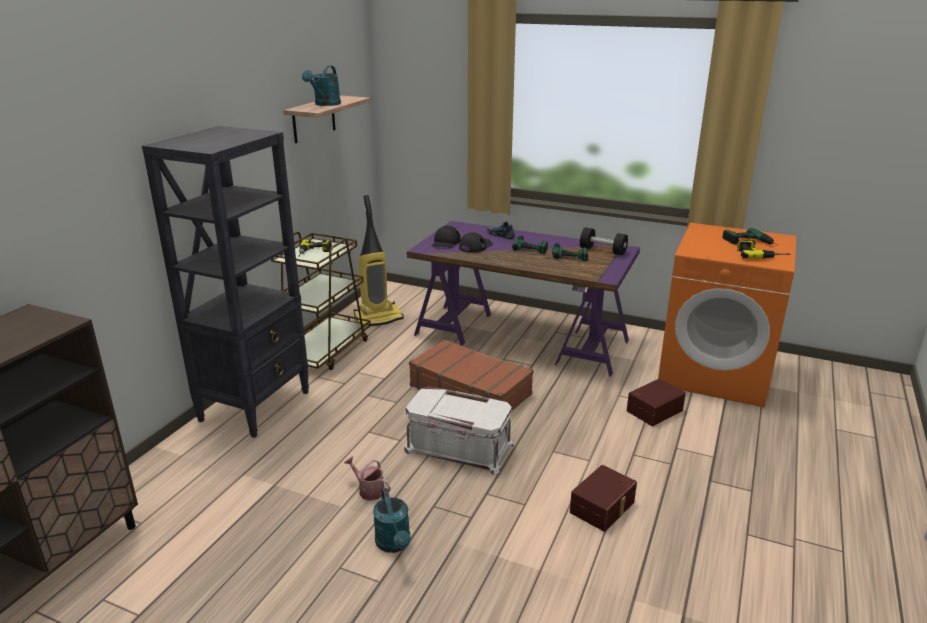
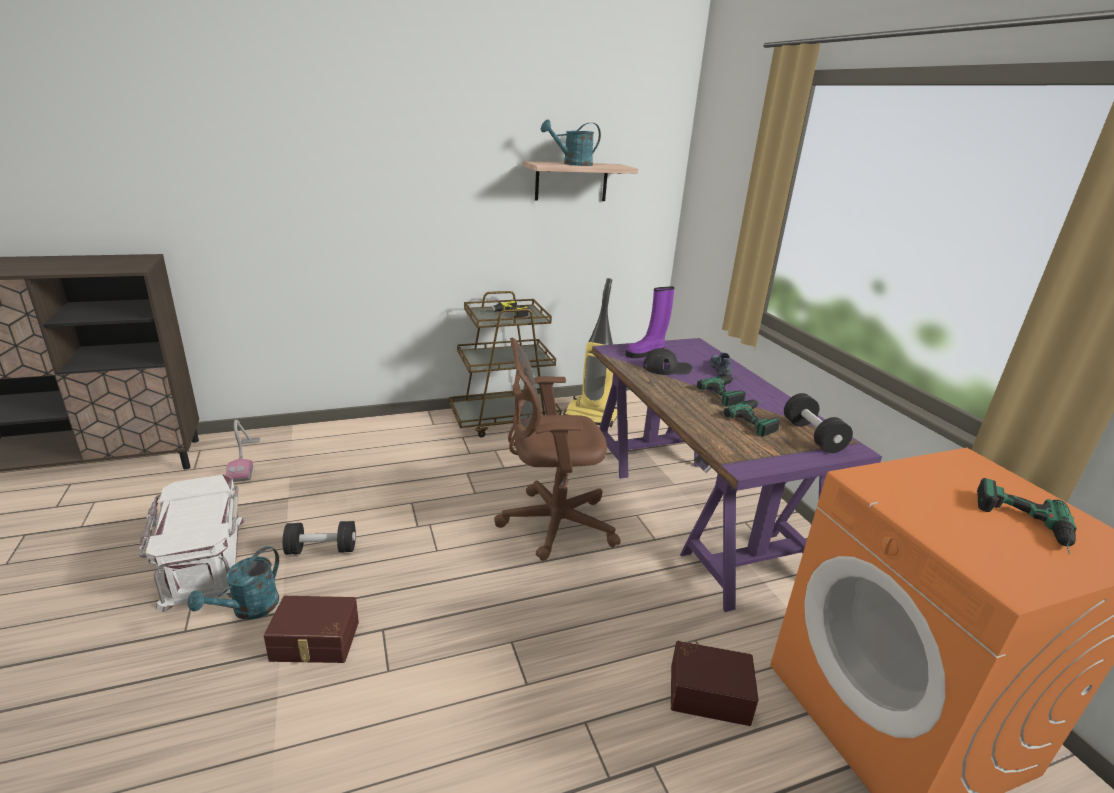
camera: 45 degrees right, 0 degrees up
black bookcase [142,126,309,438] -> none
watering can [344,456,390,501] -> black dumbbell [283,521,356,555]
white storage box [404,387,514,474] -> white storage box moved to [139,475,245,612]
brown suitcase [409,339,534,411] -> brown office chair [494,337,621,561]
black cap [432,226,461,248] -> purple boot [625,286,675,358]
brown storage box [570,465,637,532] -> brown storage box moved to [263,596,359,663]
power drill [737,240,790,259] -> none
none -> vacuum cleaner [226,420,260,482]

